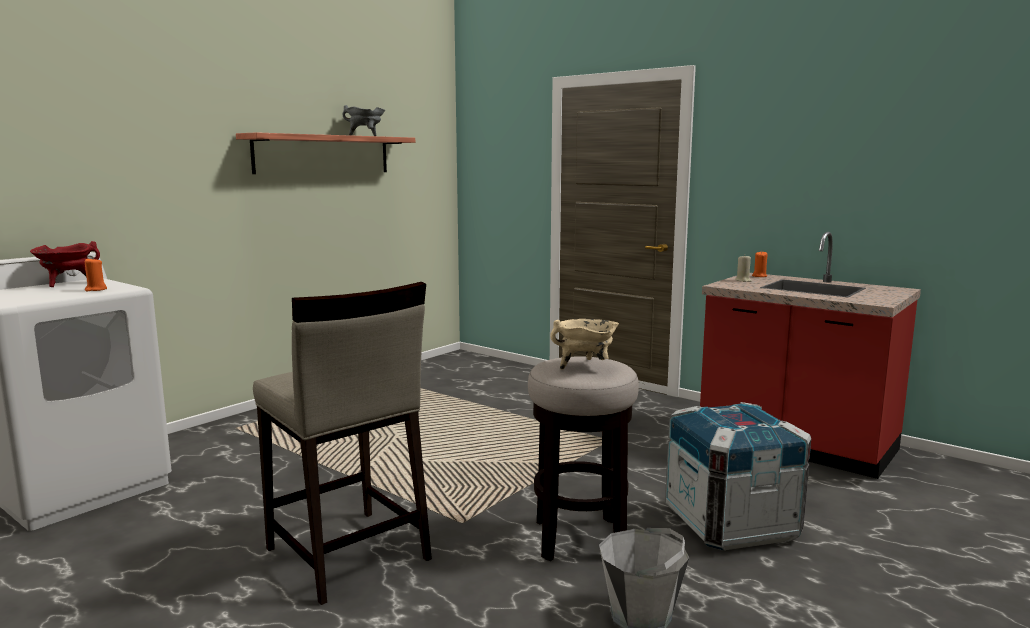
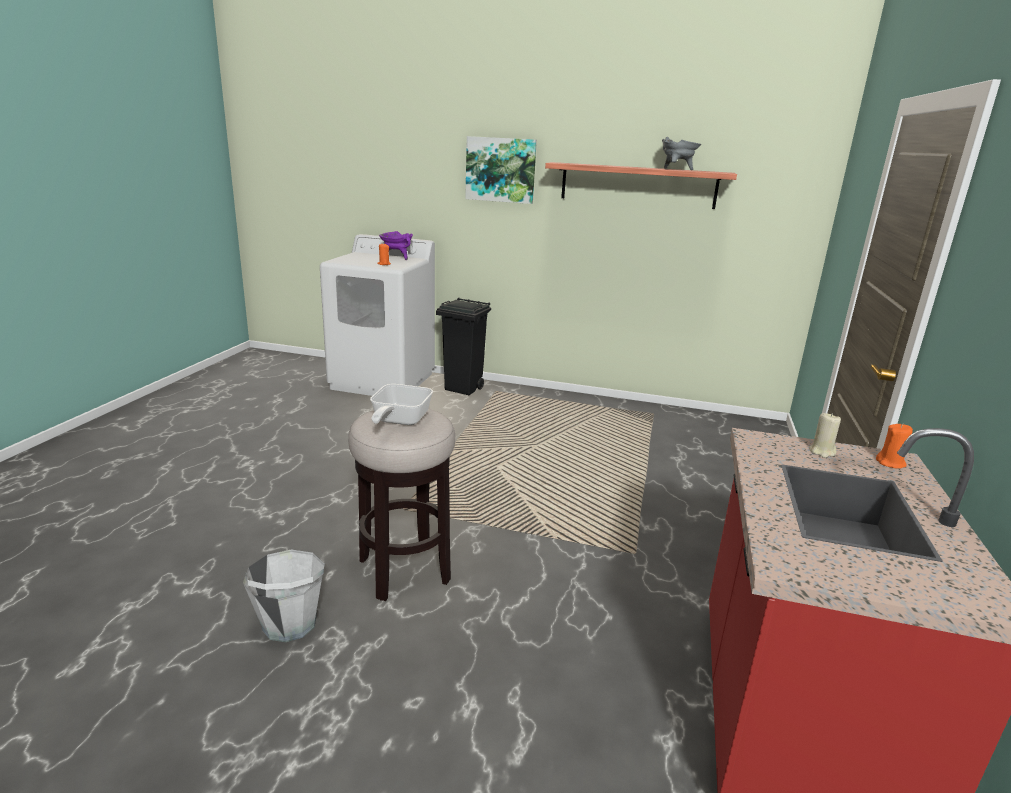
camera: 65 degrees right, 10 degrees up
red cooking pot [30,241,100,287] -> purple cooking pot [379,231,413,260]
beige stool [253,282,432,605] -> none
beige cooking pot [550,319,619,370] -> frying pan [370,384,433,425]
crate [665,402,811,551] -> none
none -> black trash can [436,298,491,395]
none -> picture [465,136,537,204]

